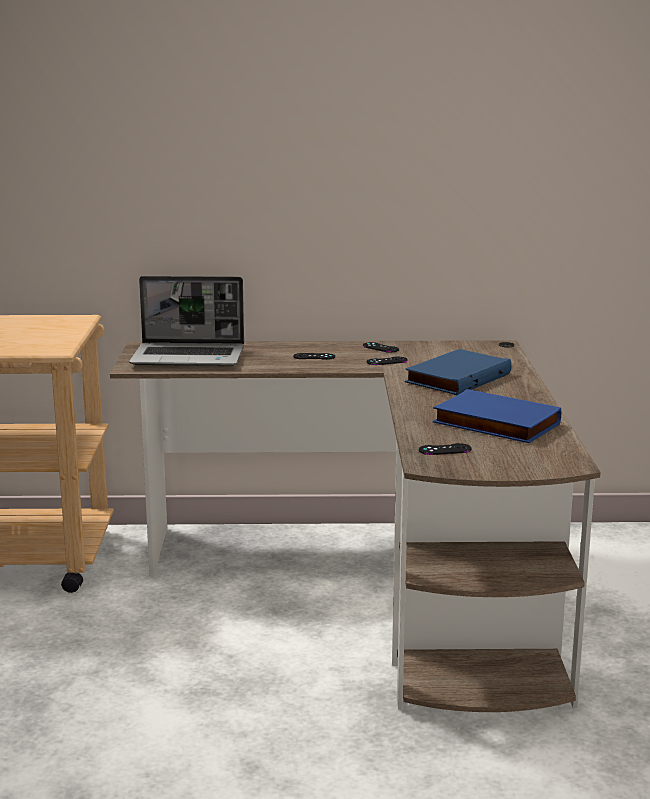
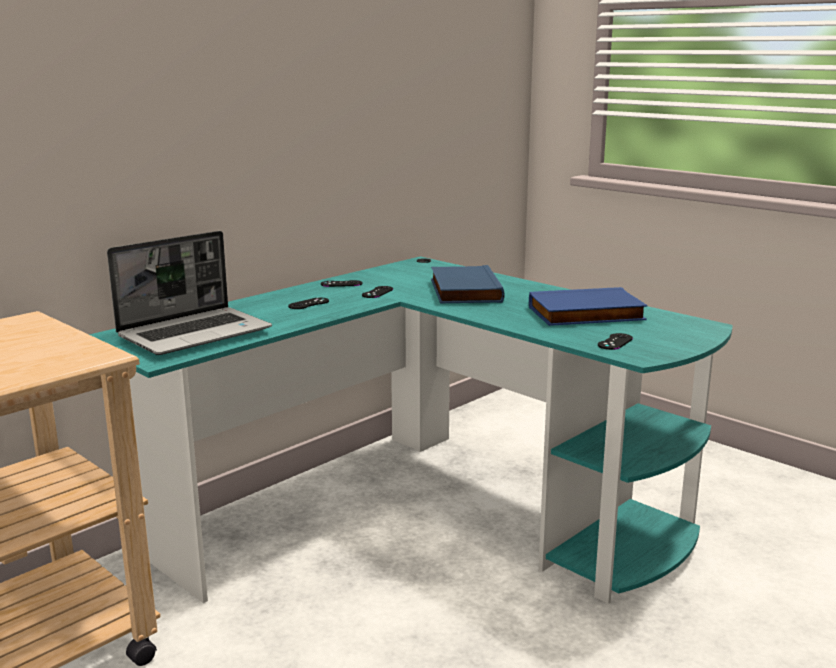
camera: 45 degrees left, 0 degrees up
brown desk [110,340,601,712] -> turquoise desk [89,256,733,604]

